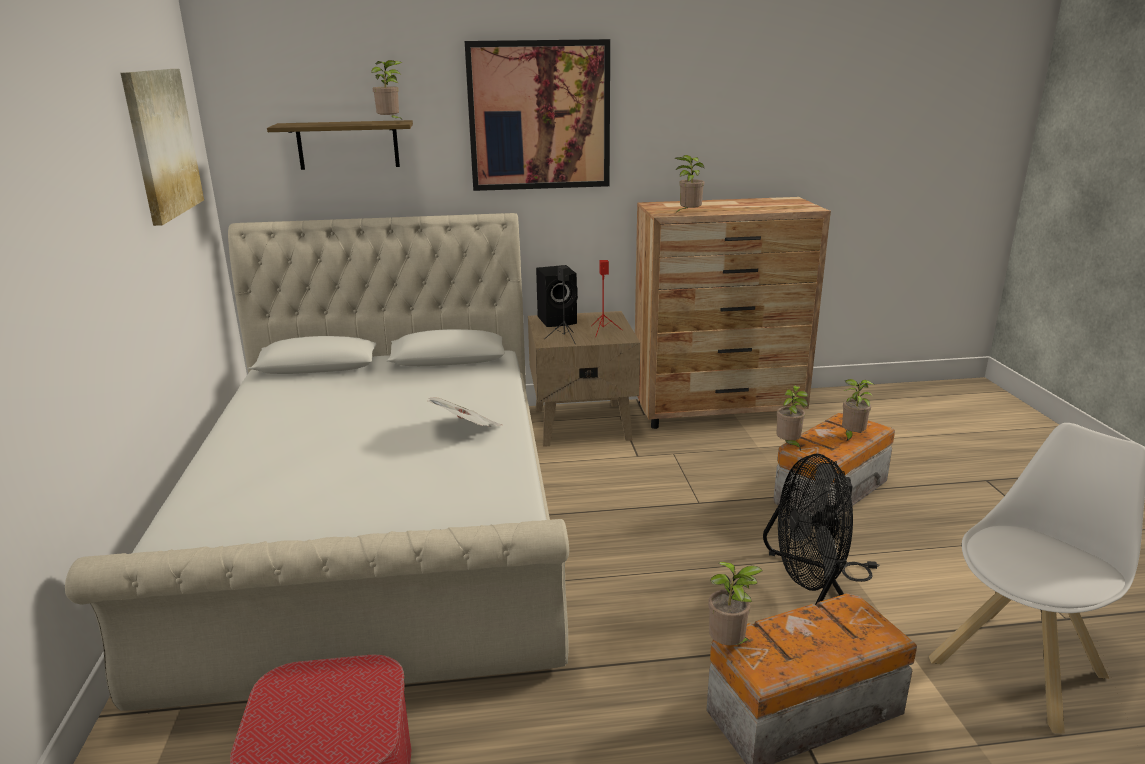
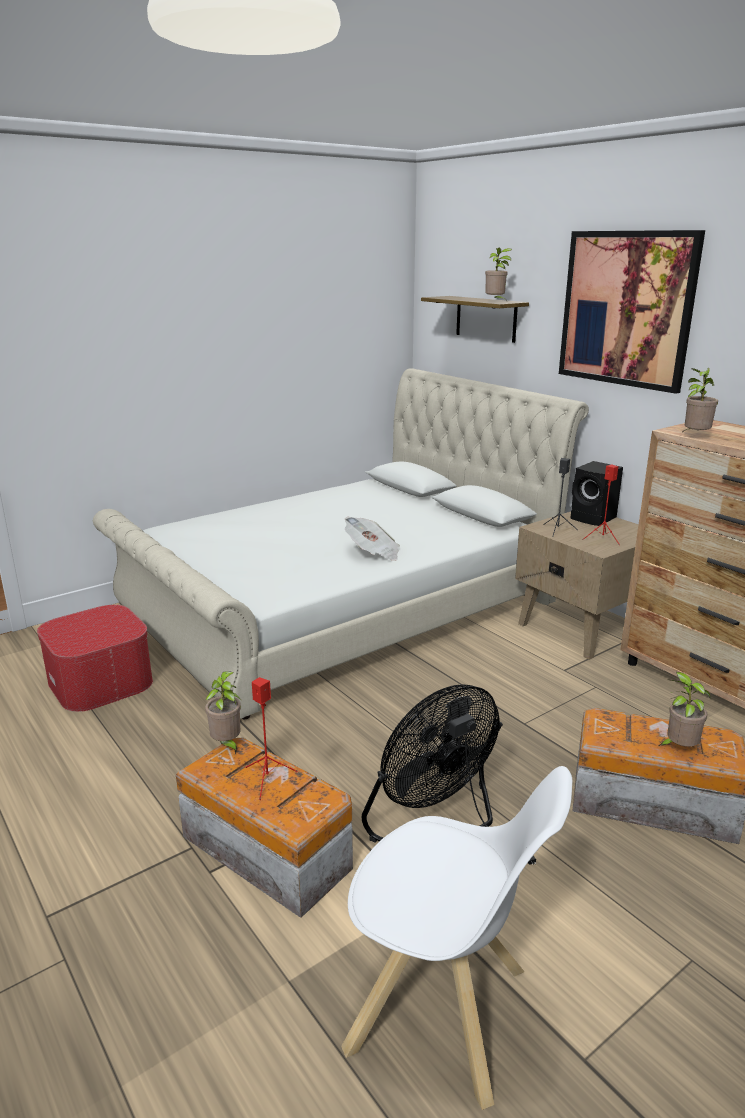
camera: 60 degrees right, 0 degrees up
picture [121,69,204,226] -> none
potted plant [777,385,808,451] -> none
none -> red speaker [245,677,298,800]

